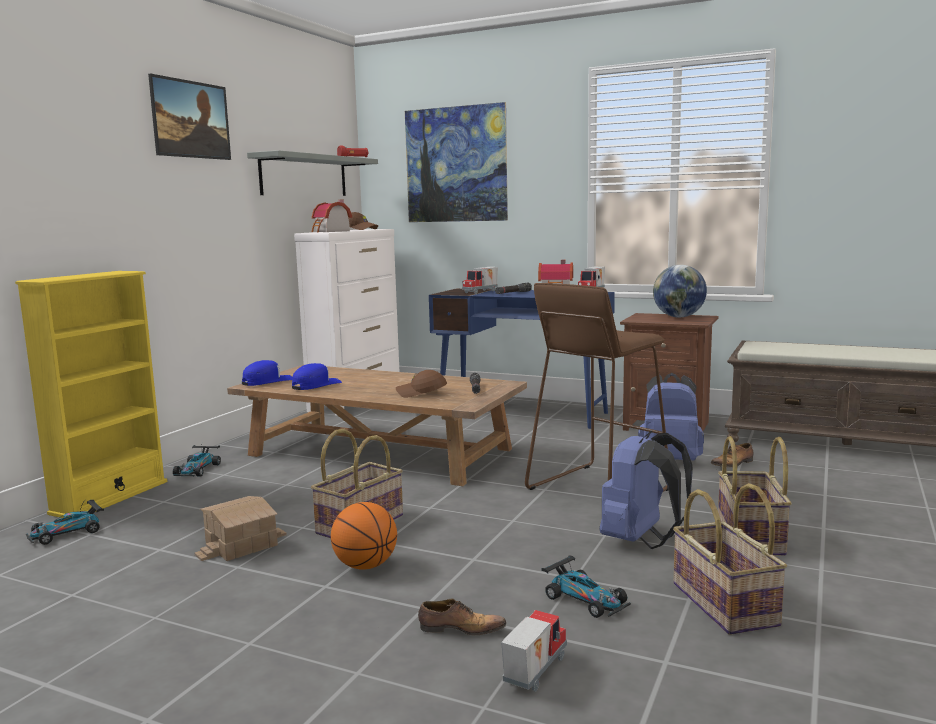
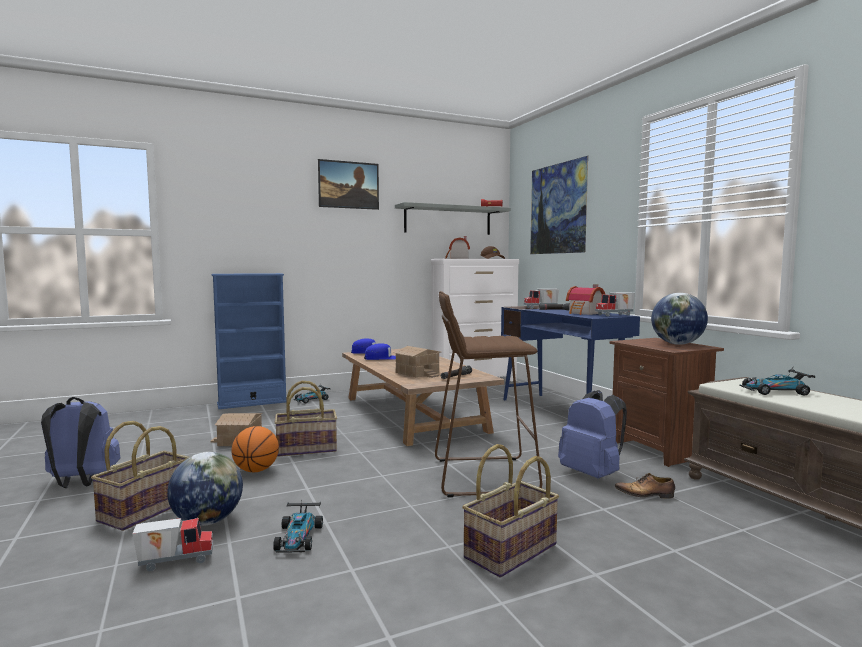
camera: 40 degrees right, 5 degrees down
yellow bookcase [15,271,167,518] -> blue bookcase [211,273,287,409]
toy car [26,500,104,545] -> toy car moved to [739,369,815,396]
brown cap [396,370,447,398] -> toy house [393,346,440,378]
shoe [418,599,507,635] -> globe [167,452,243,526]
blue backpack [600,430,693,549] -> blue backpack moved to [41,397,120,488]
basket [673,483,787,635] -> basket moved to [91,421,189,531]

